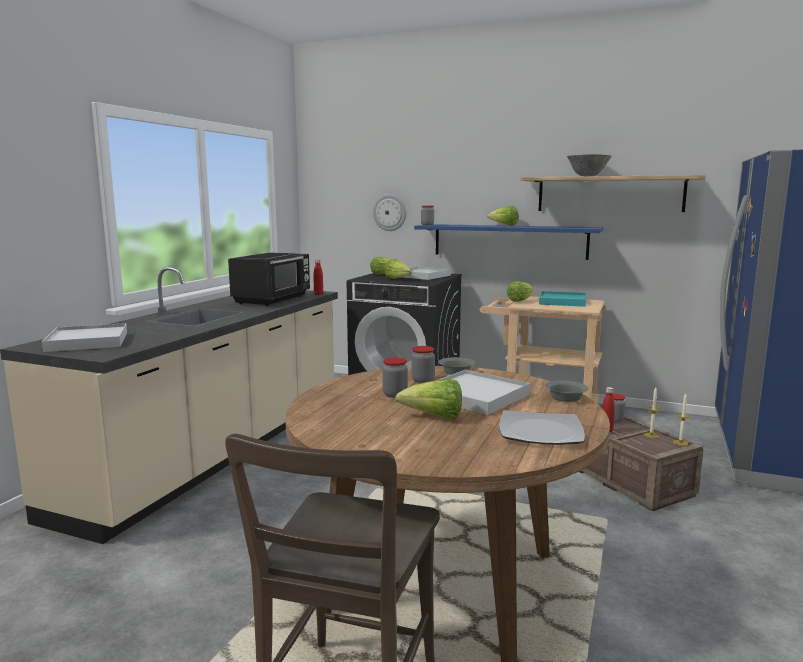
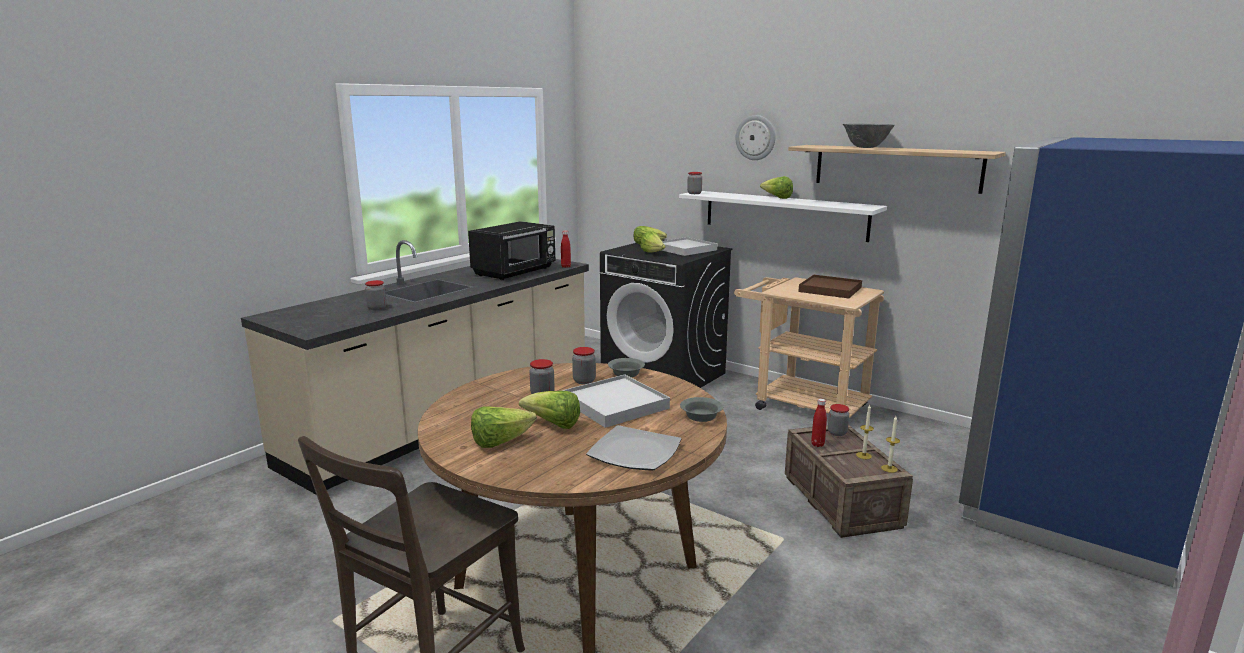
camera: 15 degrees right, 5 degrees up
white tray [42,323,127,352] -> none
wall clock [373,194,406,231] -> wall clock moved to [736,115,775,160]
blue shelf [414,224,603,260] -> white shelf [679,191,887,242]
lettuce [507,281,533,302] -> lettuce moved to [471,406,537,448]
turquoise tray [539,291,586,307] -> brown tray [798,275,862,299]
none -> jar [365,280,386,310]

